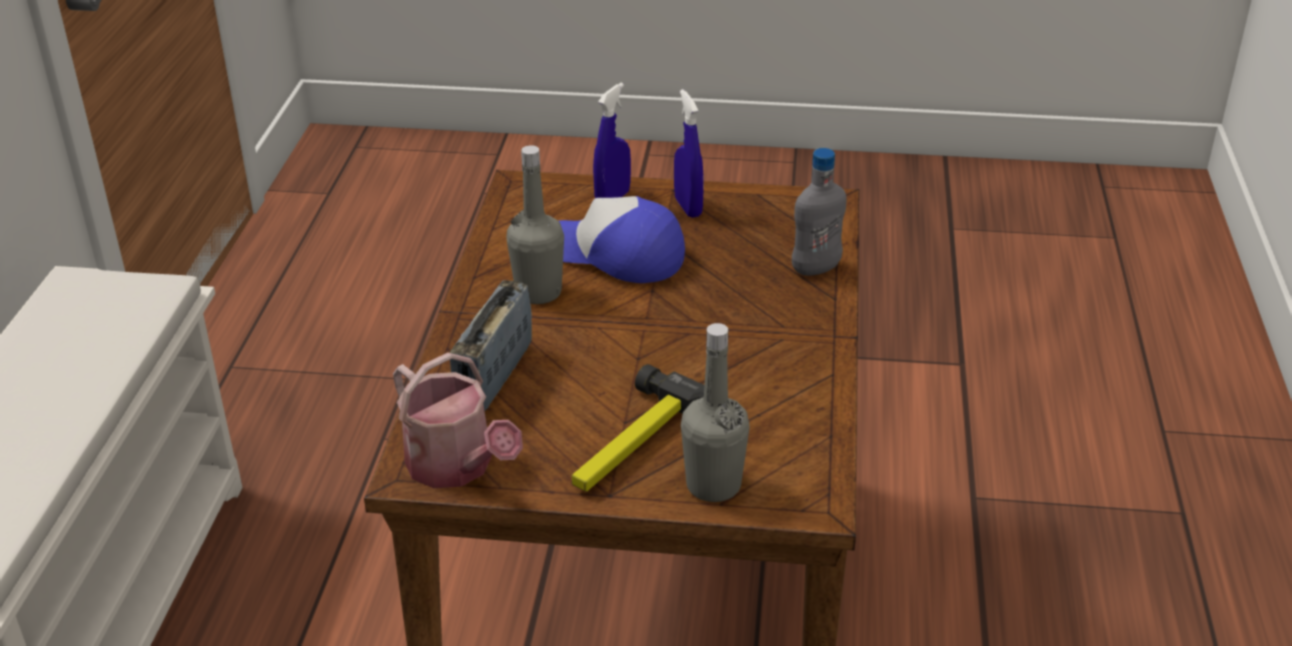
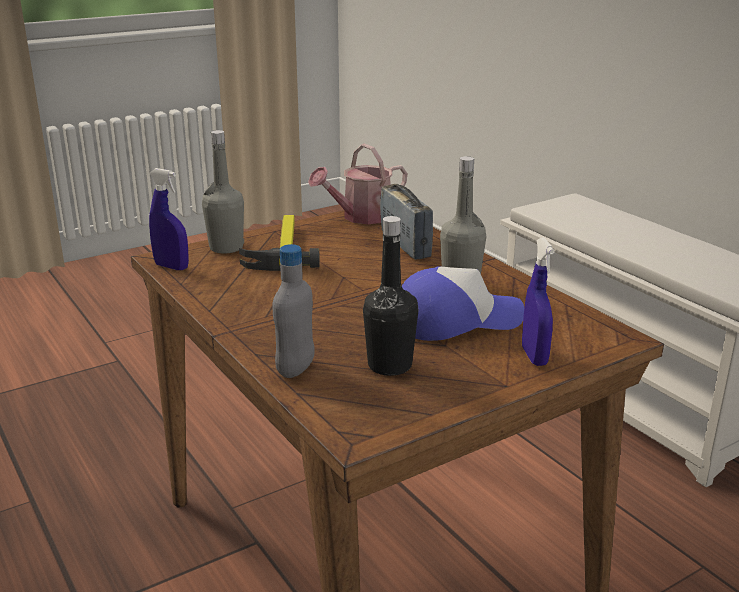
camera: 140 degrees right, 10 degrees down
watering can [393,352,523,488] -> watering can turned 45 degrees counterclockwise [308,144,407,224]
blue spray bottle [674,89,704,218] -> blue spray bottle moved to [149,168,189,270]
none -> black bottle [363,216,419,376]

